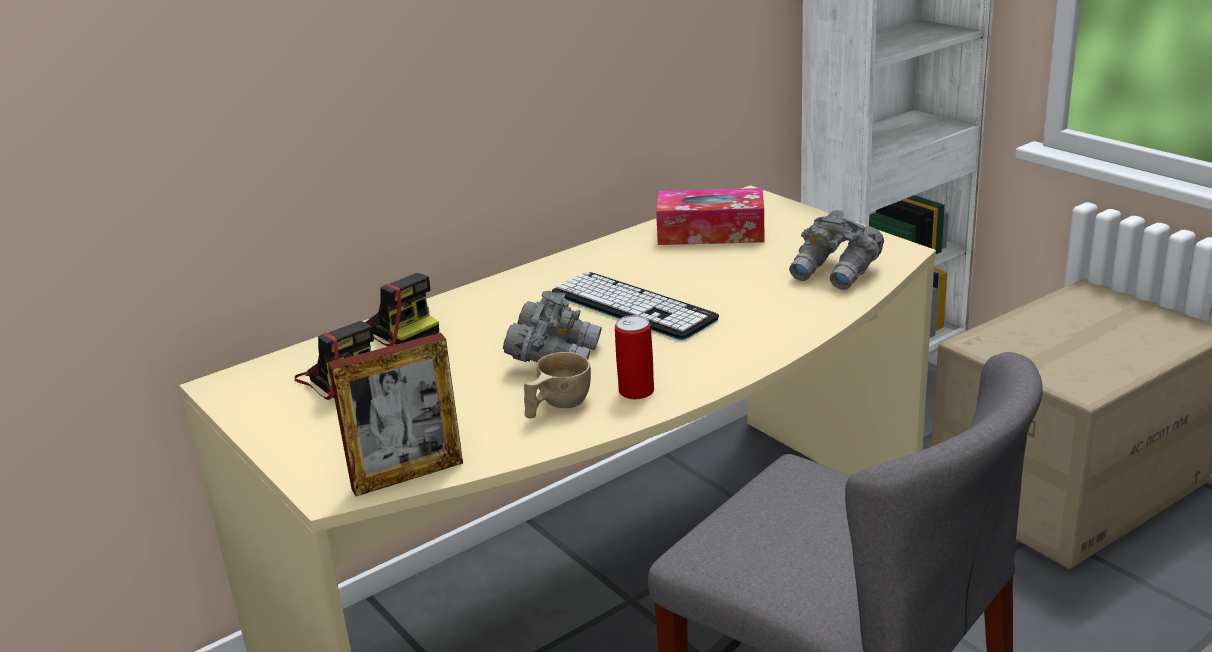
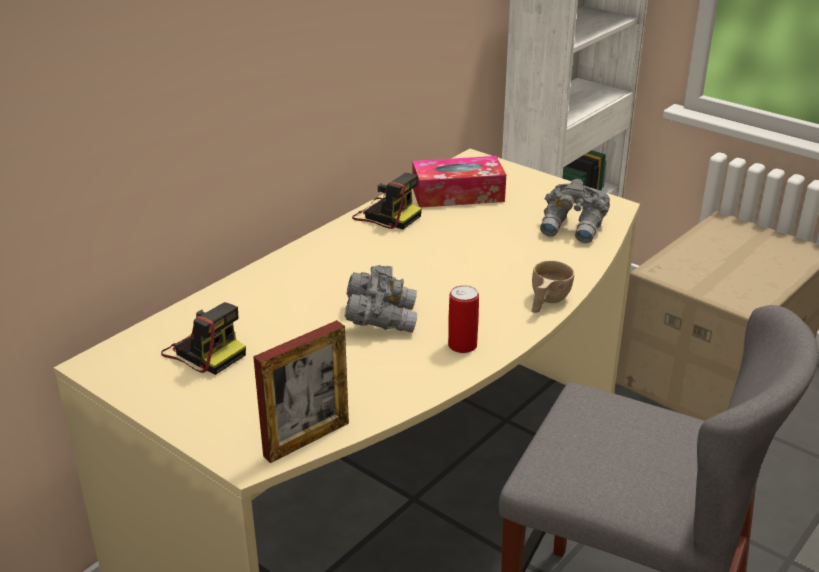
camera: 15 degrees left, 5 degrees up
camera [365,273,439,347] -> camera moved to [352,173,422,229]
beige cup [524,352,591,418] -> beige cup moved to [532,260,574,313]
keyboard [552,272,719,340] -> none

